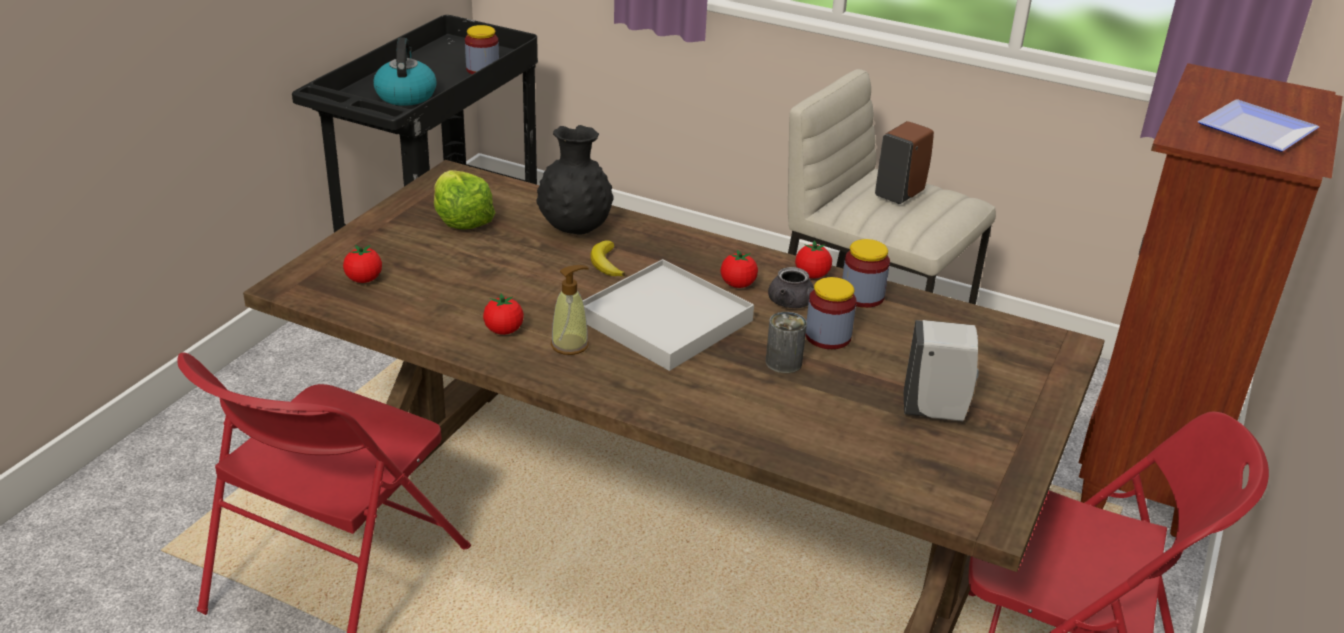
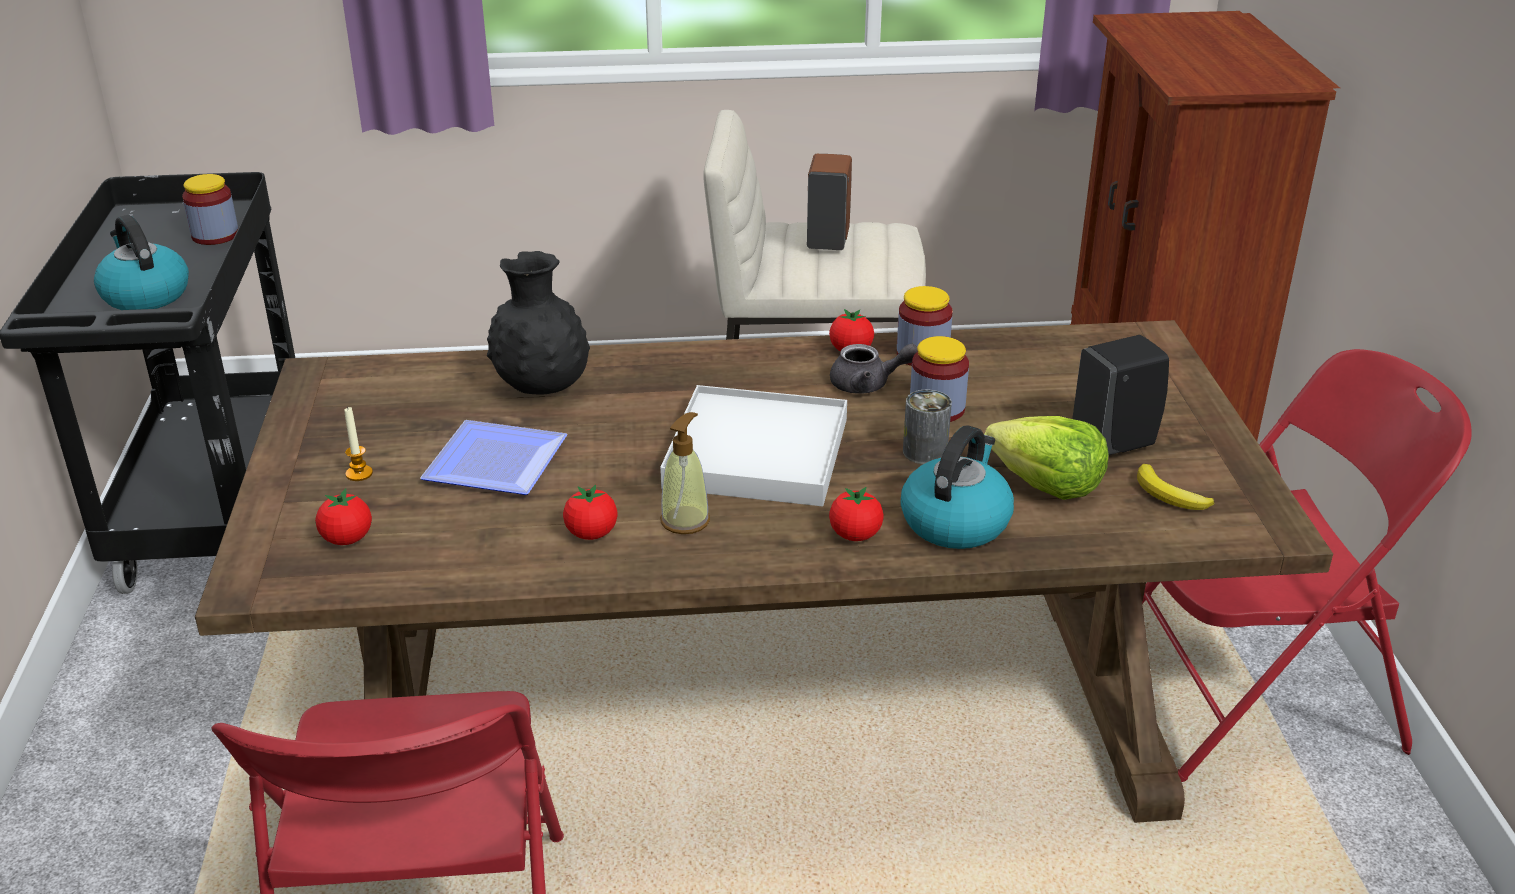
camera: 30 degrees left, 0 degrees up
lettuce [434,170,495,229] -> lettuce moved to [984,416,1109,500]
banana [590,240,625,276] -> banana moved to [1137,464,1215,510]
tomato [721,249,758,288] -> tomato moved to [829,487,884,541]
white soap dispenser [904,320,979,421] -> black soap dispenser [1072,335,1169,455]
plate [1198,100,1319,152] -> plate moved to [420,420,568,495]
none -> candle [344,407,373,481]
none -> kettle [901,425,1014,549]

